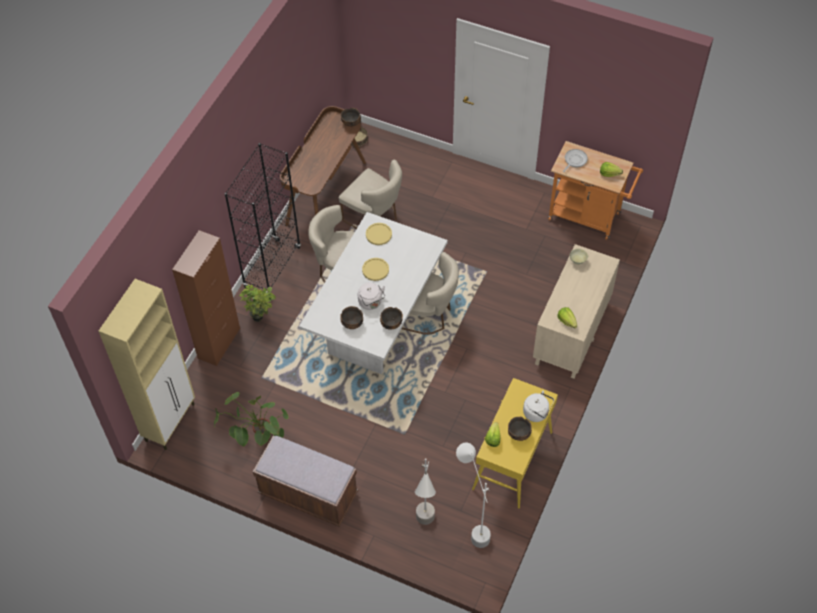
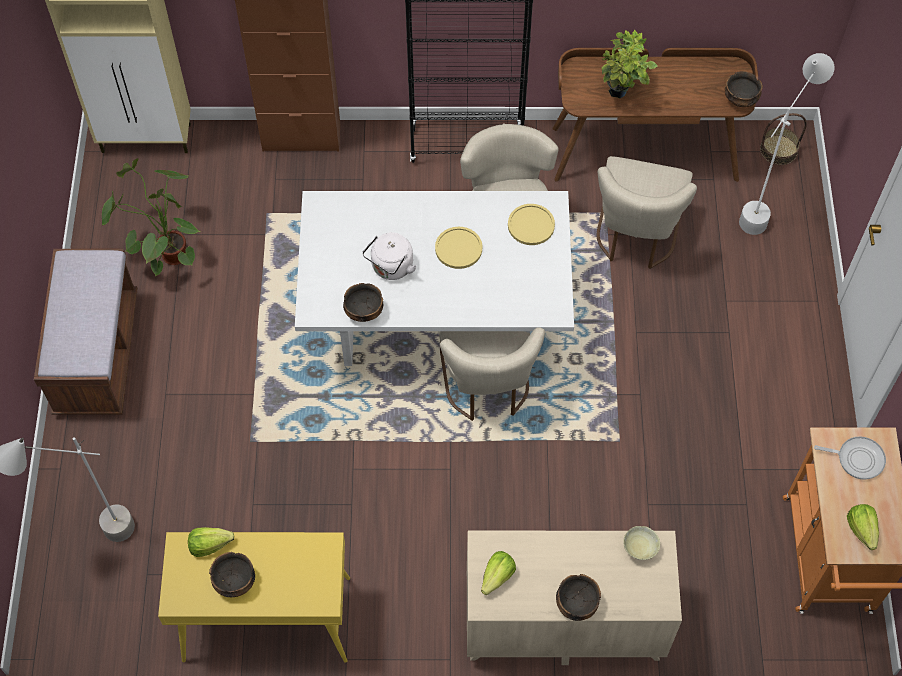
camera: 65 degrees right, 5 degrees up
potted plant [239,284,276,322] -> potted plant moved to [602,29,658,98]
bowl [340,306,363,329] -> bowl moved to [556,574,601,621]
white floor lamp [456,443,491,548] -> white floor lamp moved to [739,53,834,235]
white kettle [523,390,554,422] -> none

